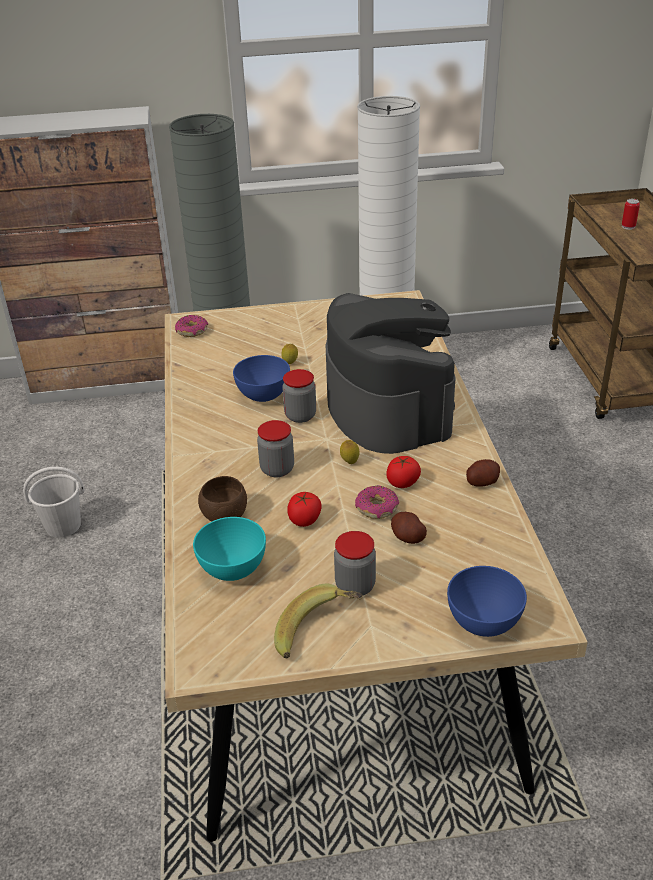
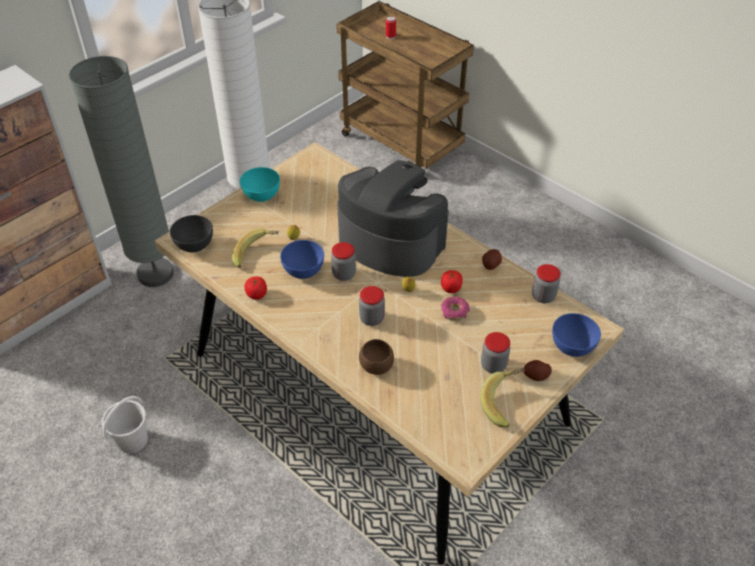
camera: 40 degrees left, 10 degrees up
donut [175,315,208,337] -> grey bowl [170,215,213,252]
turquoise bowl [193,517,266,581] -> turquoise bowl moved to [240,167,280,202]
tomato [287,492,322,527] -> tomato moved to [245,276,267,300]
potato [391,512,427,544] -> potato moved to [524,360,552,381]
none -> banana [232,228,279,268]
none -> jar [532,264,561,303]

